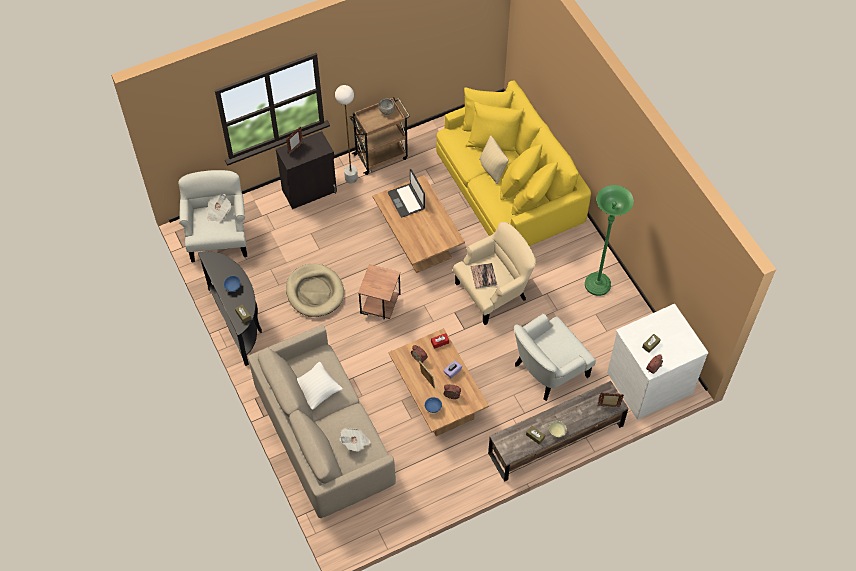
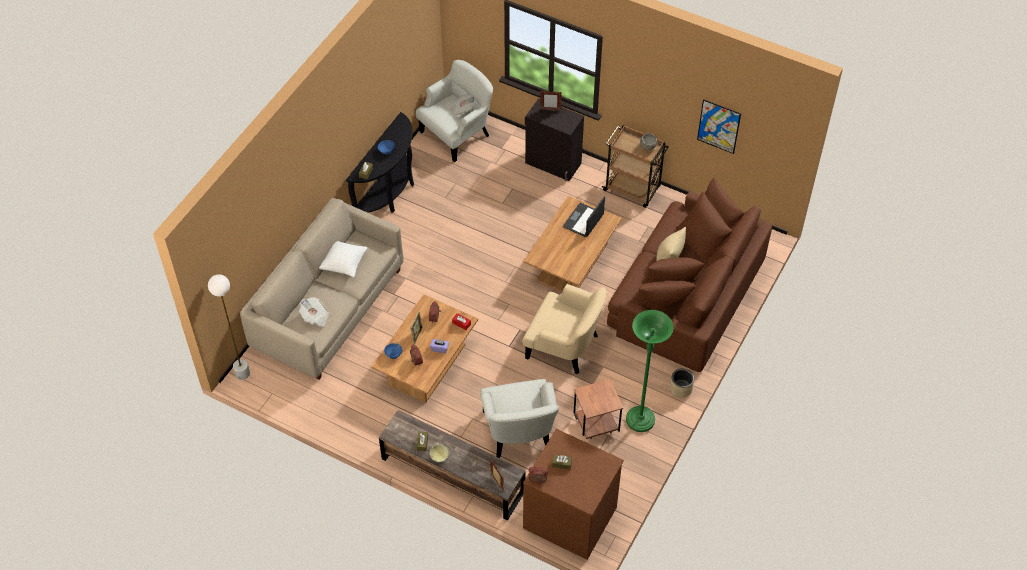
camera: 55 degrees right, 5 degrees down
beige dog bed [286,264,344,317] -> none
white floor lamp [335,85,358,184] -> white floor lamp moved to [208,274,250,380]
brown side table [358,264,401,320] -> brown side table moved to [573,379,623,439]
yellow sofa [436,80,591,246] -> brown sofa [607,178,772,372]
book [471,263,497,289] -> none
white armchair [514,313,596,401] -> white armchair turned 120 degrees counterclockwise [480,379,559,458]
white dresser [607,304,709,420] -> brown dresser [523,429,624,560]
none -> beige planter [670,369,694,398]
none -> picture [697,99,741,154]

